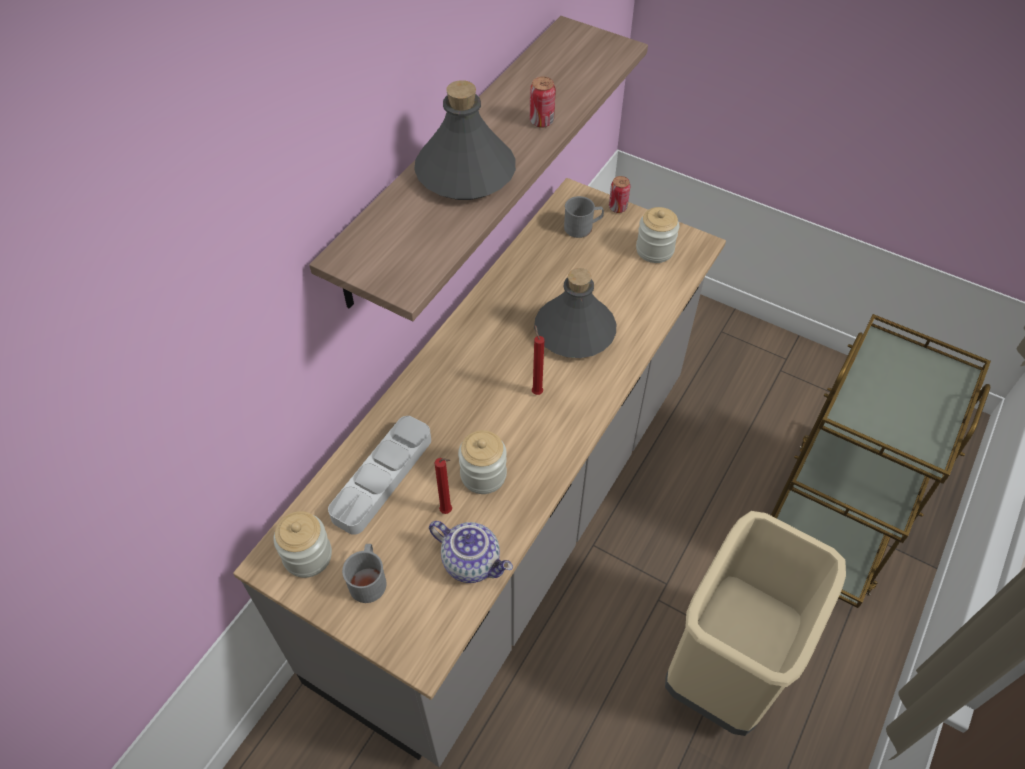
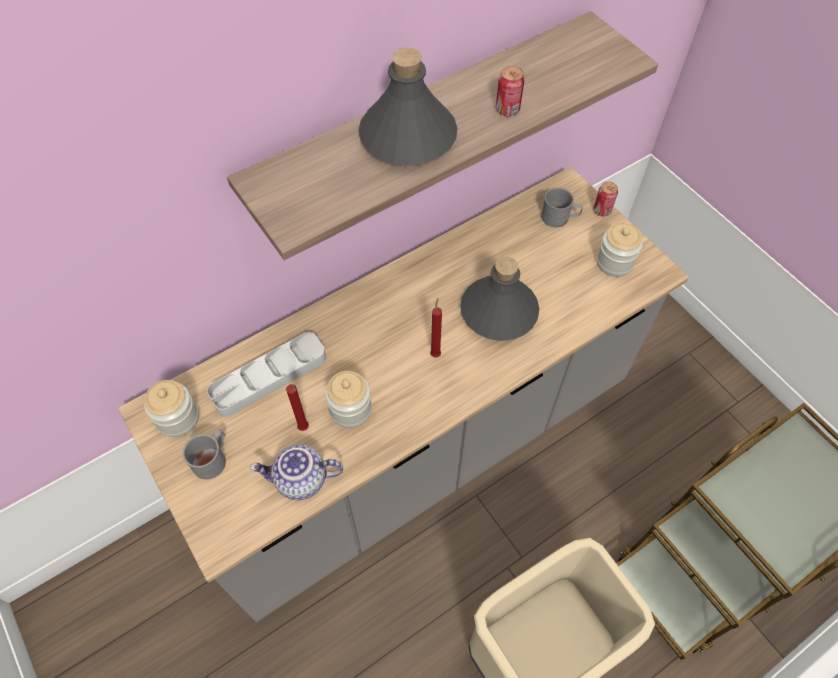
camera: 25 degrees right, 5 degrees up
teapot [429,521,513,583] -> teapot turned 120 degrees clockwise [250,444,343,500]

